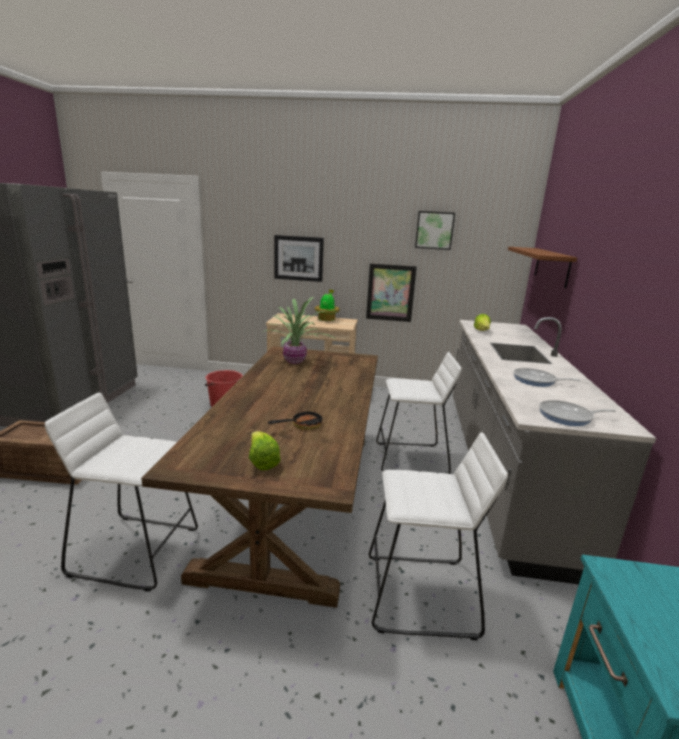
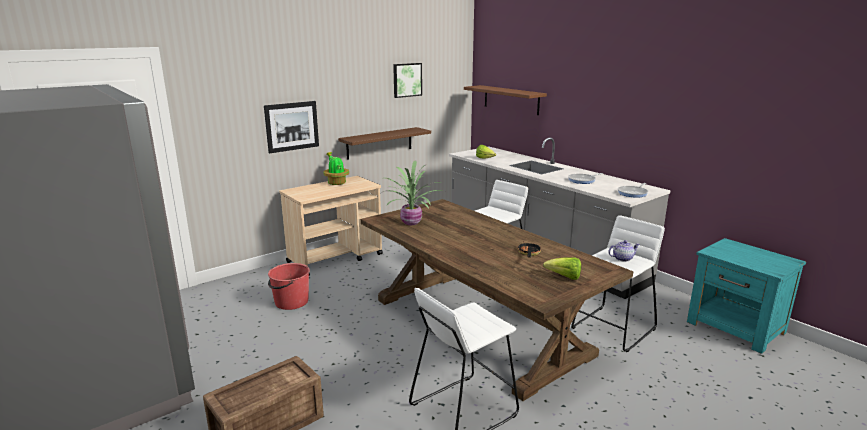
camera: 45 degrees left, 0 degrees up
picture [366,263,417,322] -> brown shelf [338,127,431,160]
none -> teapot [608,240,640,262]

